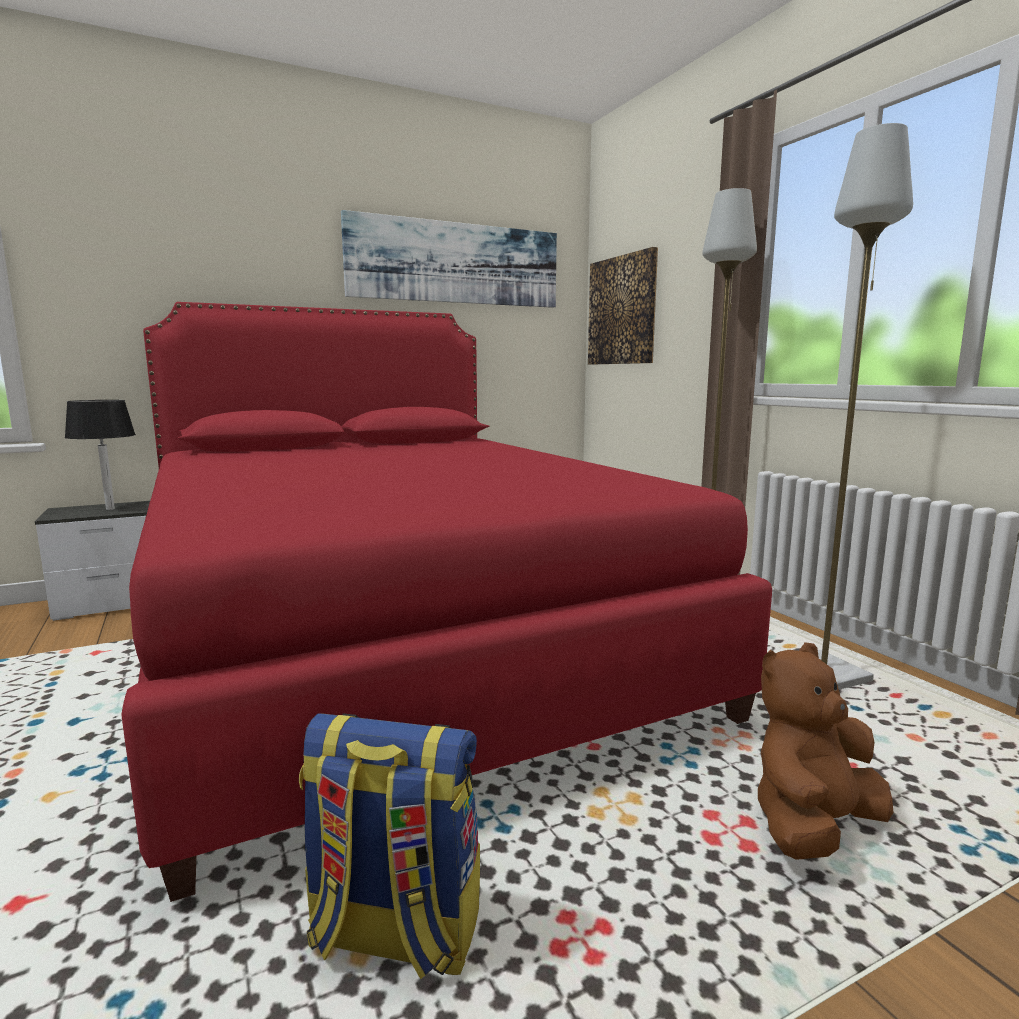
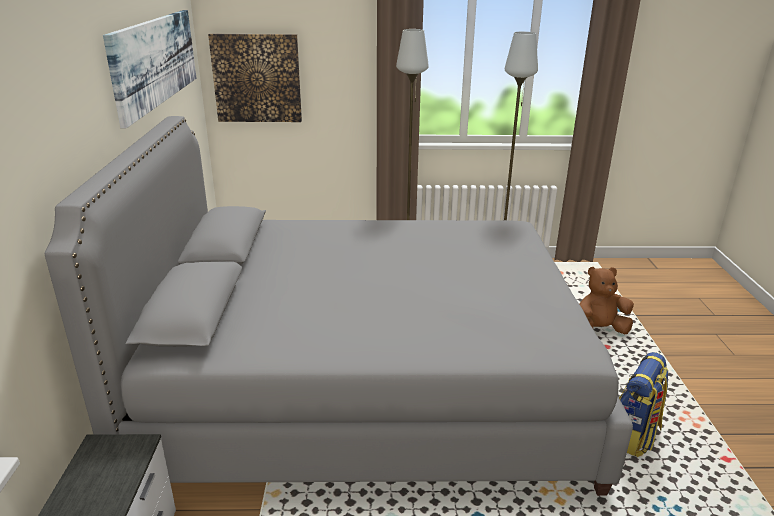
camera: 65 degrees left, 15 degrees up
black table lamp [65,400,136,510] -> none
red bed [121,302,772,902] -> grey bed [44,116,633,496]
brown plush toy [758,642,893,860] -> brown plush toy turned 90 degrees clockwise [579,267,634,334]

